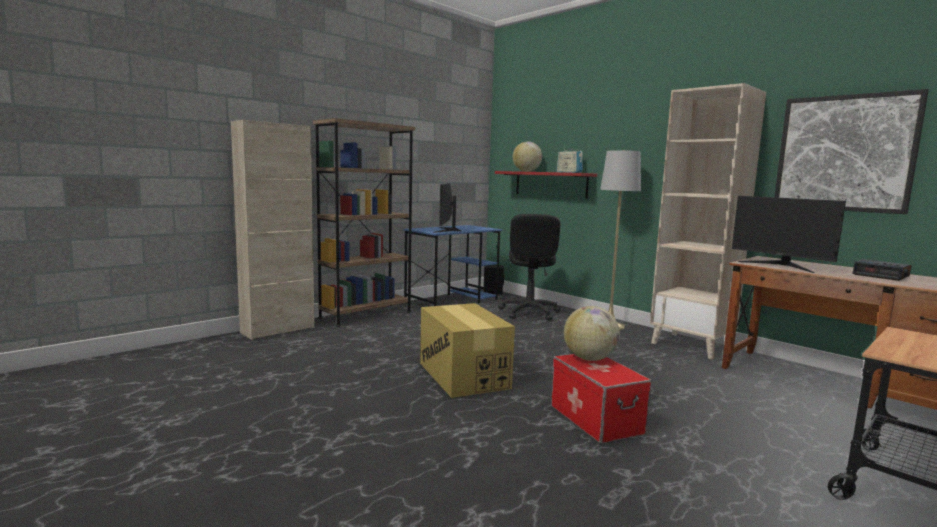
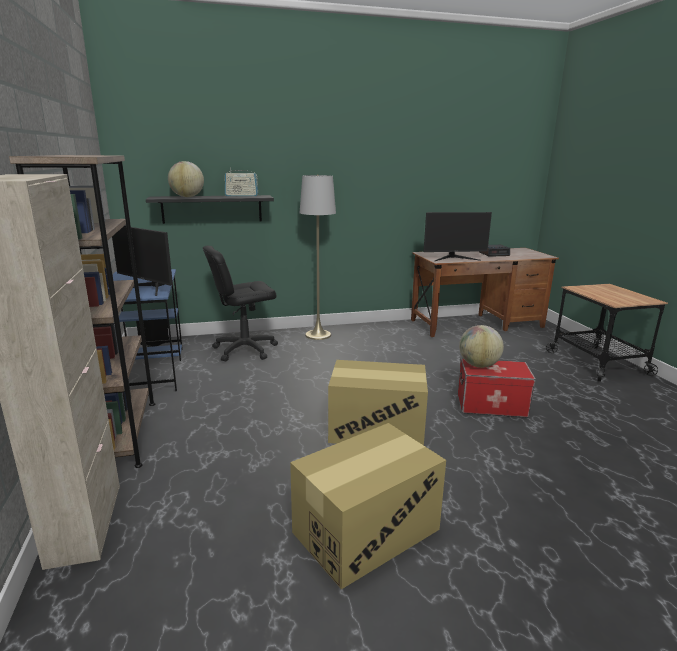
camera: 60 degrees left, 10 degrees up
red shelf [495,171,597,199] -> black shelf [146,195,274,224]
black office chair [498,214,561,320] -> black office chair turned 120 degrees clockwise [203,246,278,361]
beige bookcase [650,83,766,360] -> none
picture [774,89,929,214] -> none
none -> cardboard box [290,423,446,589]

